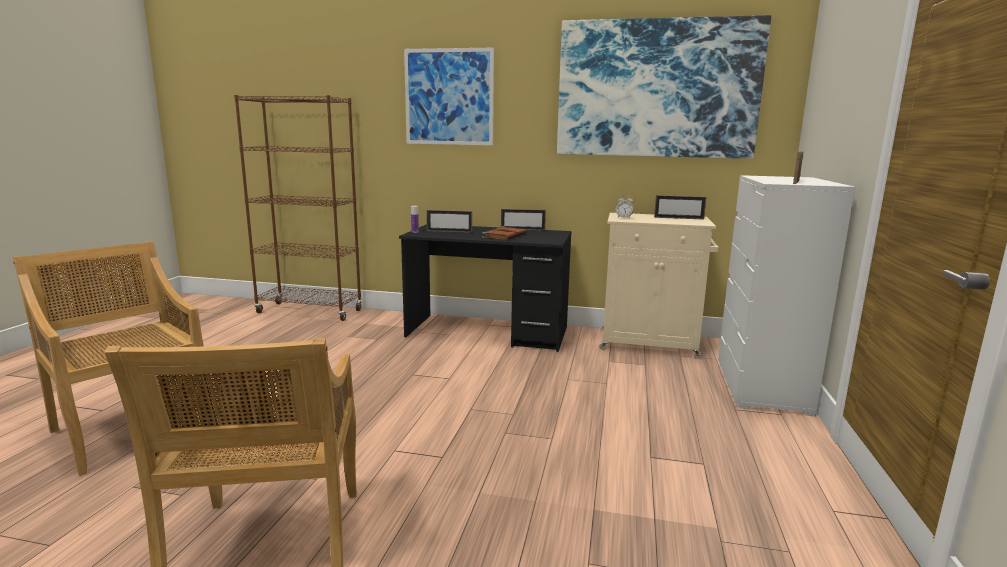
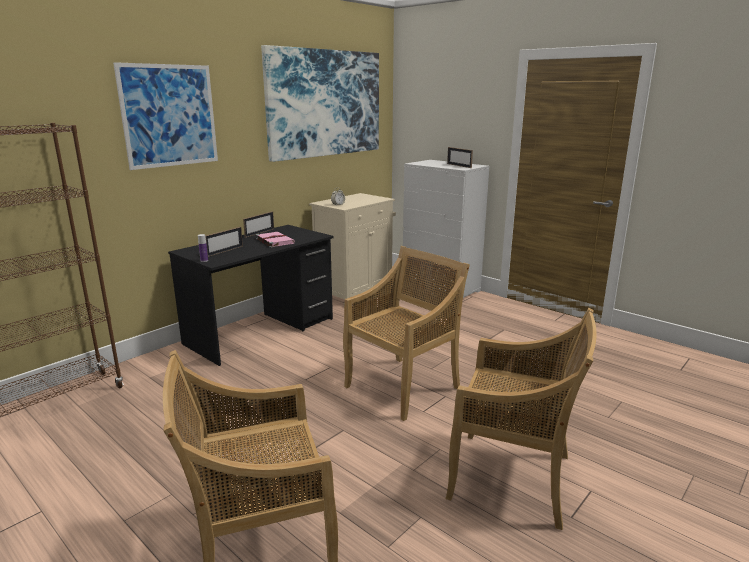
camera: 60 degrees left, 5 degrees up
brown book [482,227,527,240] -> pink book [256,232,295,248]
picture frame [654,195,706,220] -> none
none -> beige chair [343,246,470,421]

